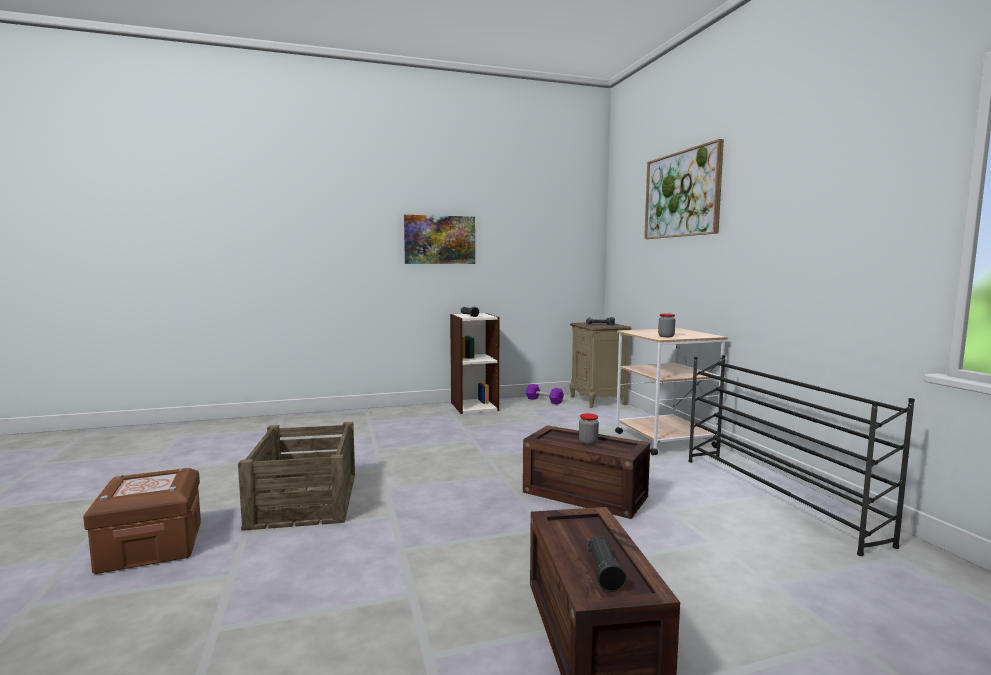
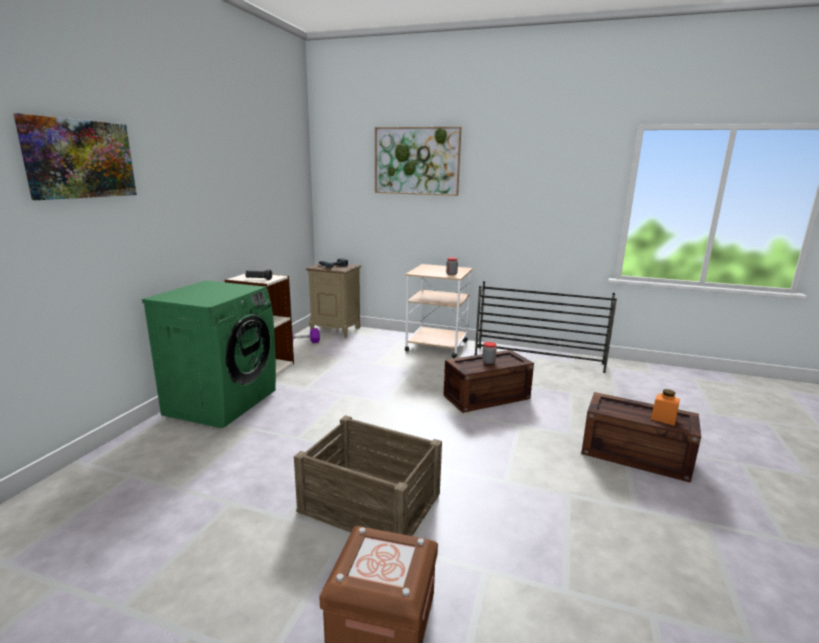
camera: 55 degrees left, 10 degrees up
picture [404,215,475,264] -> picture moved to [13,113,137,200]
black flashlight [588,535,627,592] -> orange jar [651,389,680,426]
none -> green washing machine [142,280,276,428]

